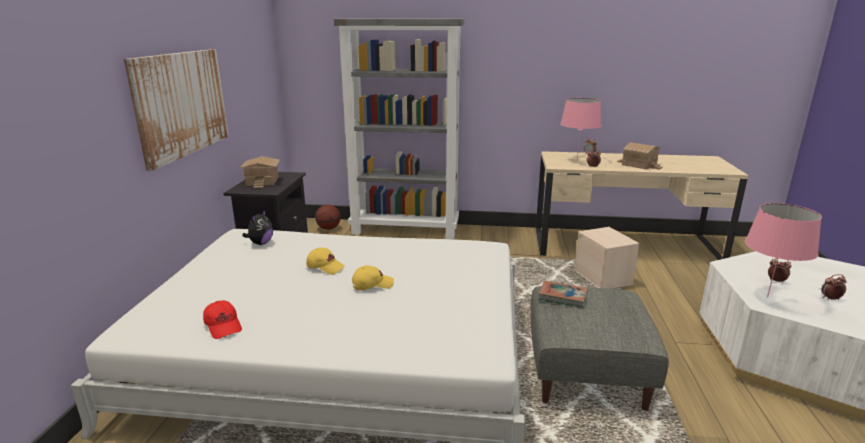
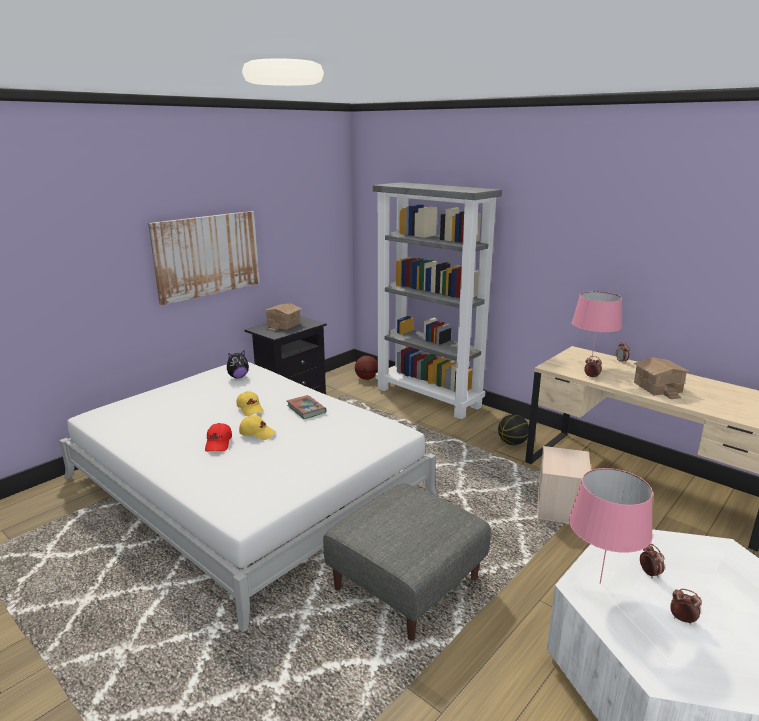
camera: 35 degrees right, 0 degrees up
red cap [203,300,242,339] -> red cap moved to [205,423,232,452]
book [539,281,588,308] -> book moved to [287,395,327,419]
none -> basketball [498,414,529,445]

